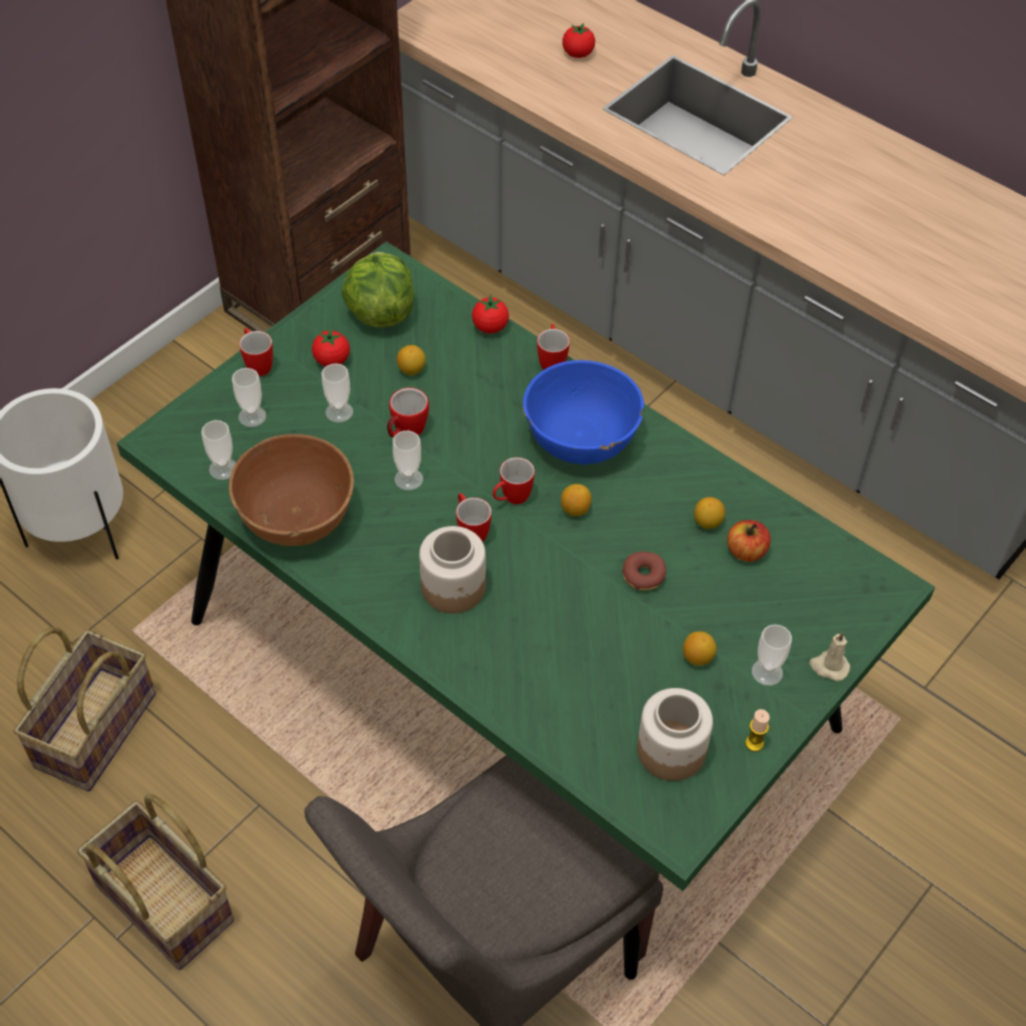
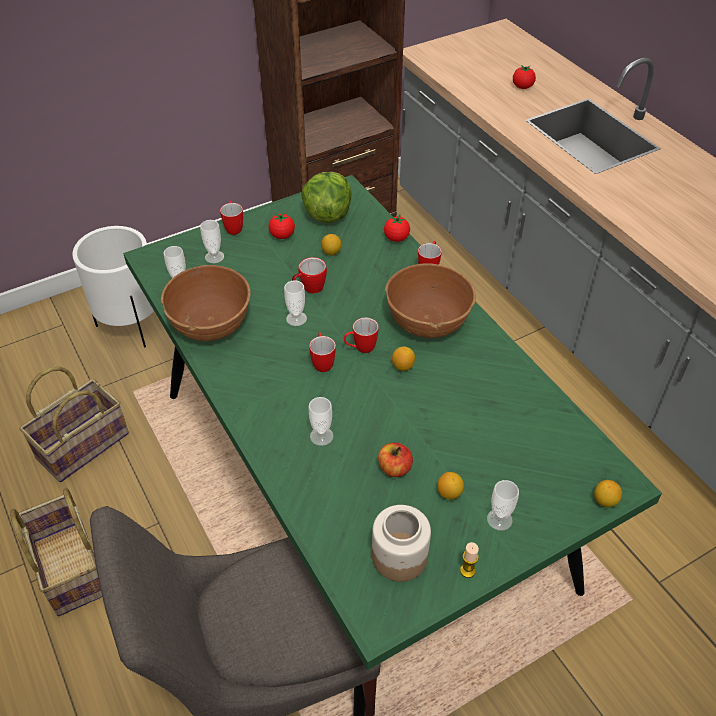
camera: 20 degrees right, 5 degrees down
cup [321,363,353,423] -> cup moved to [309,397,334,446]
jar [419,526,486,613] -> none
blue bowl [523,360,644,465] -> brown bowl [385,263,476,338]
donut [622,552,666,590] -> none
lemon [694,497,725,529] -> lemon moved to [594,480,622,507]
apple [727,520,771,562] -> apple moved to [378,443,413,477]
beige candle [809,632,850,681] -> none

